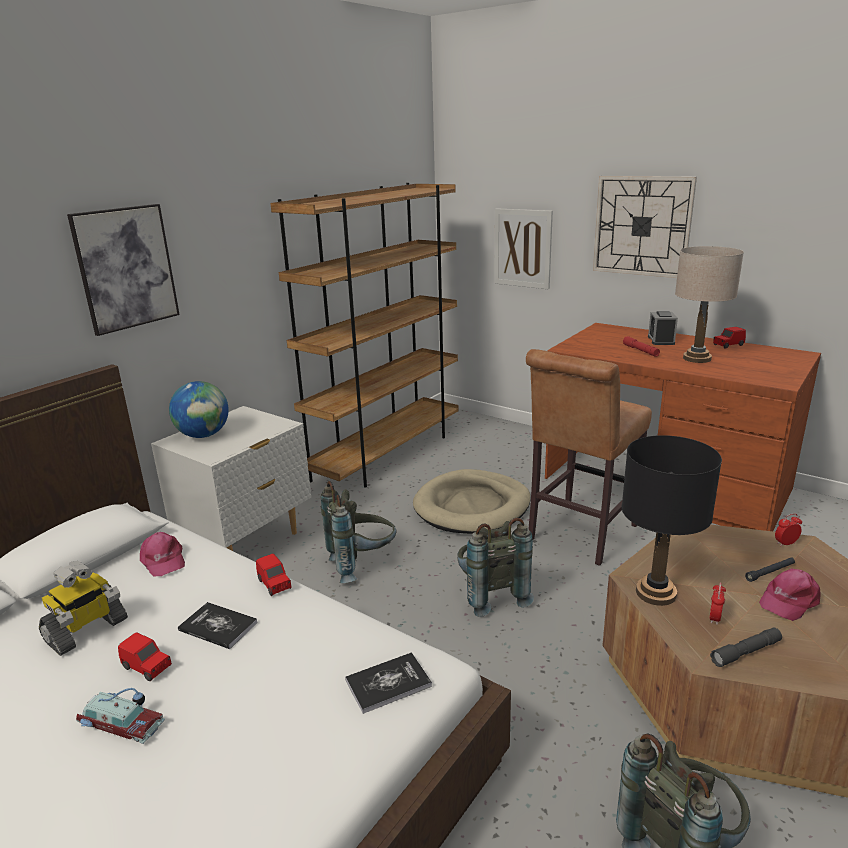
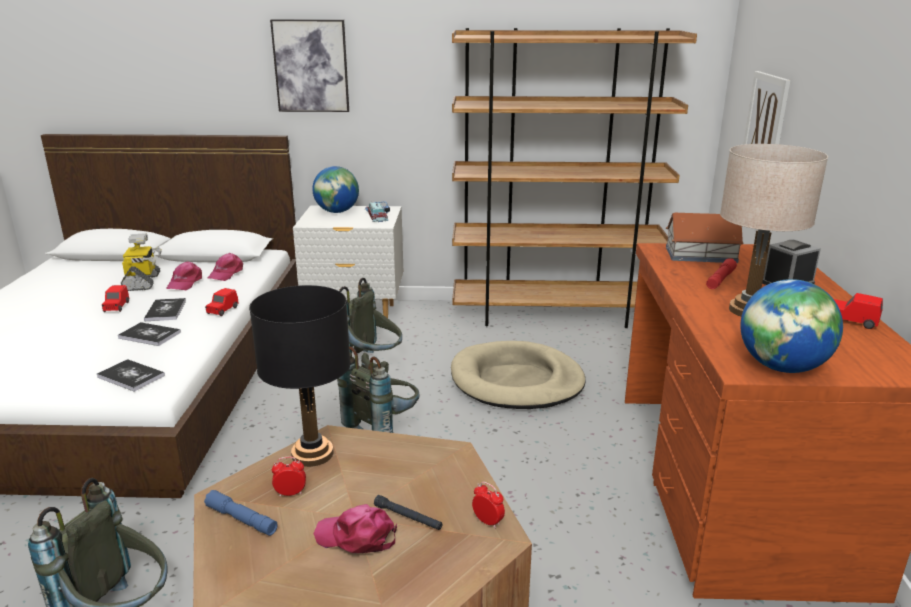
camera: 55 degrees right, 0 degrees up
toy robot [39,561,128,656] -> toy robot turned 105 degrees counterclockwise [121,233,162,291]
toy car [76,688,165,744] -> toy car moved to [365,201,390,222]
brown stool [526,349,652,566] -> none
wall clock [593,176,697,278] -> none
grey flashlight [710,628,782,667] -> blue flashlight [204,490,278,536]
none -> book [118,322,181,346]
none -> pink cap [167,261,202,290]
none -> toy house [666,213,744,263]
none -> globe [740,279,843,373]

